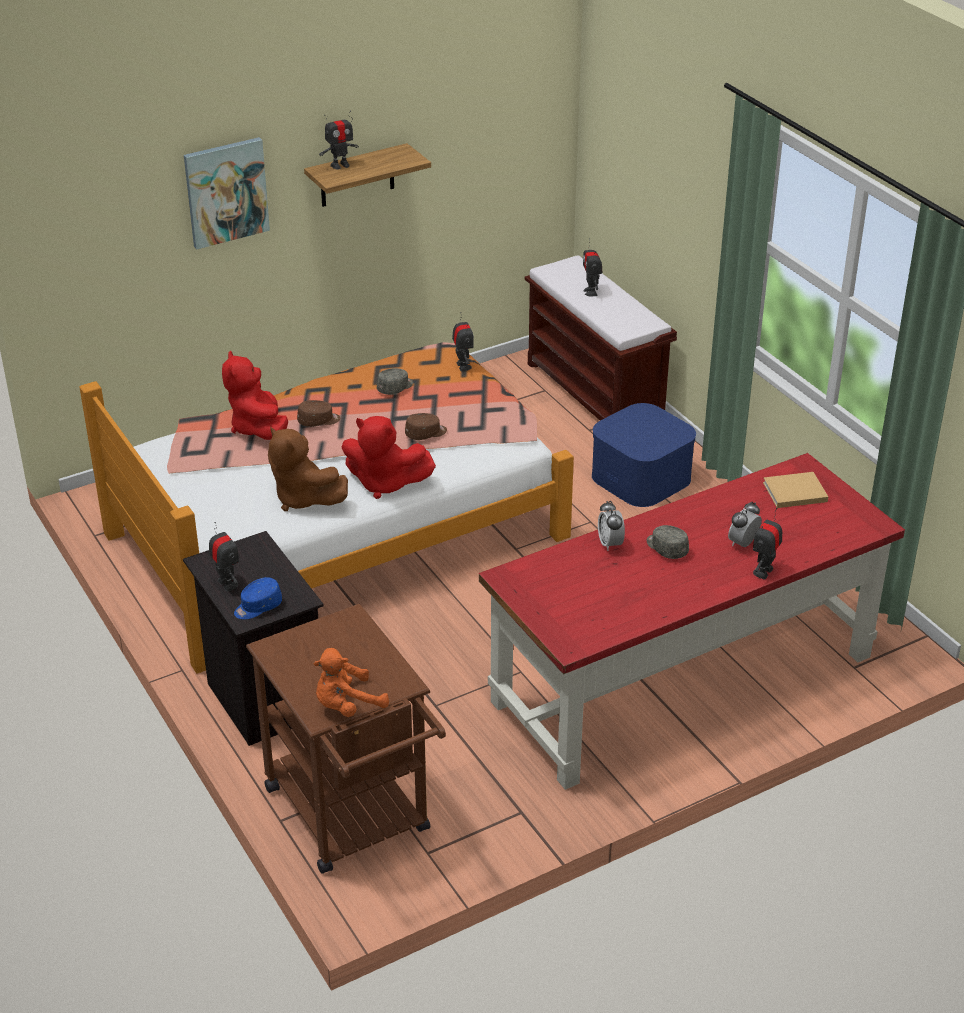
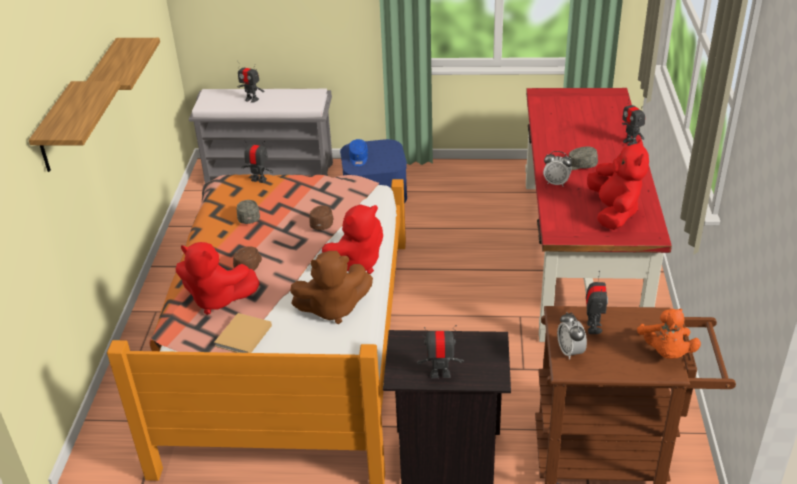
camera: 55 degrees left, 0 degrees up
picture [184,137,270,249] -> shelf [29,81,121,172]
blue cap [234,577,282,619] -> blue cap moved to [349,139,368,166]
toy robot [319,110,359,169] -> toy robot moved to [586,271,608,334]
brown bench [525,255,677,421] -> grey bench [189,88,333,183]
alarm clock [728,502,762,547] -> alarm clock moved to [557,312,587,360]
beige book [763,472,828,508] -> beige book moved to [214,313,272,353]
none -> red plush toy [587,139,649,230]

